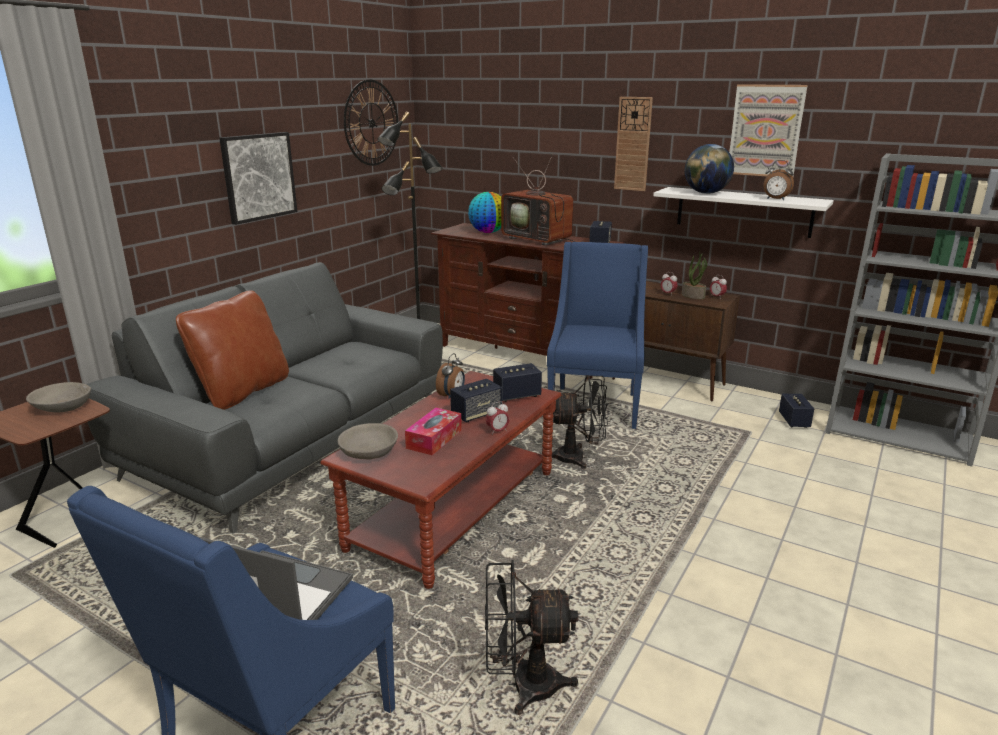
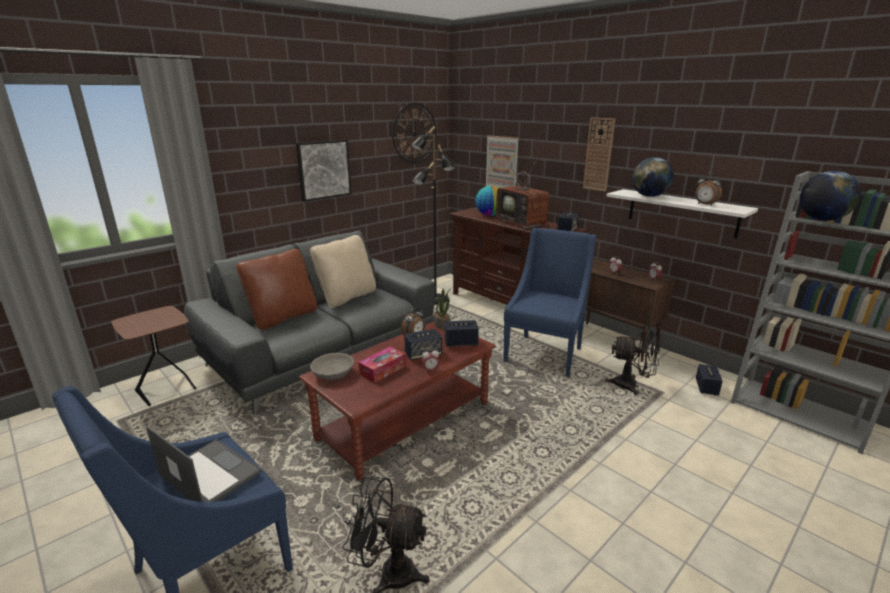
camera: 15 degrees right, 0 degrees up
grey bowl [26,382,91,413] -> none
black fan [552,375,608,469] -> black fan moved to [605,325,661,395]
potted plant [682,252,707,299] -> potted plant moved to [434,288,451,330]
picture [729,84,808,177] -> picture moved to [485,135,519,188]
none -> beige pillow [310,235,376,308]
none -> globe [800,171,861,221]

